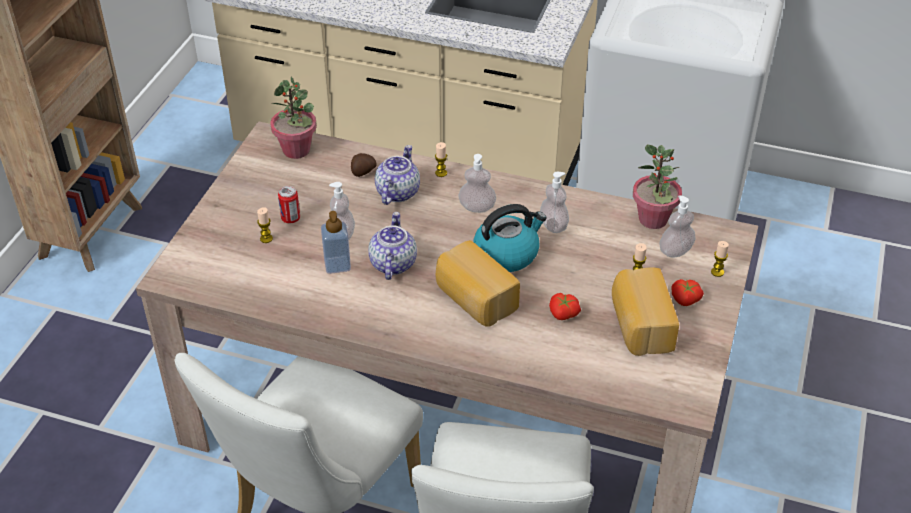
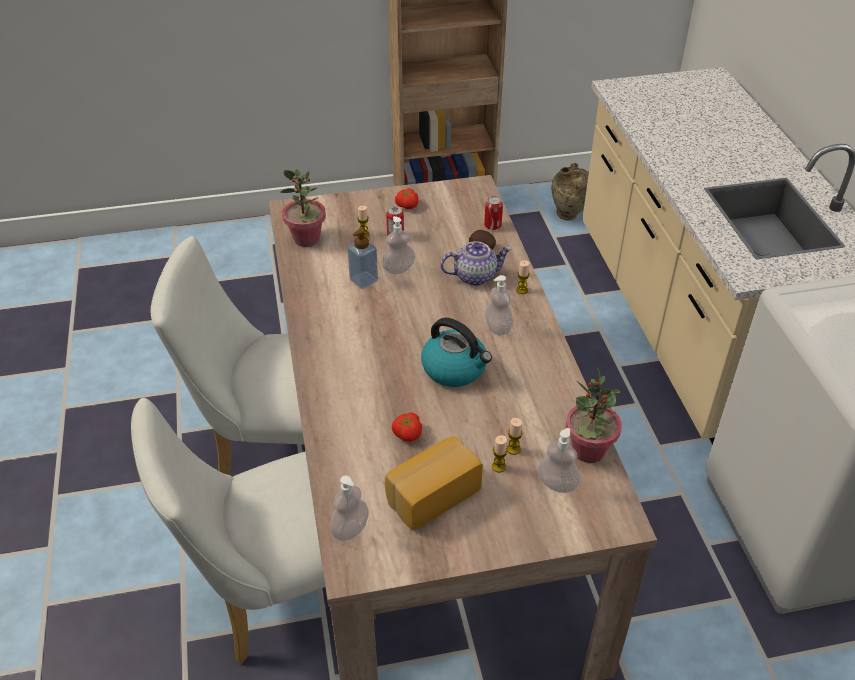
camera: 60 degrees right, 0 degrees up
potted plant [270,77,317,159] -> potted plant moved to [280,169,326,247]
teapot [368,212,417,280] -> none
bread [436,240,520,327] -> none
soap dispenser [540,172,569,233] -> soap dispenser moved to [330,476,369,541]
tomato [672,279,704,306] -> tomato moved to [395,188,418,209]
candle [711,241,729,277] -> candle moved to [507,418,523,455]
none -> can [484,196,503,230]
none -> beige vase [551,163,589,220]

